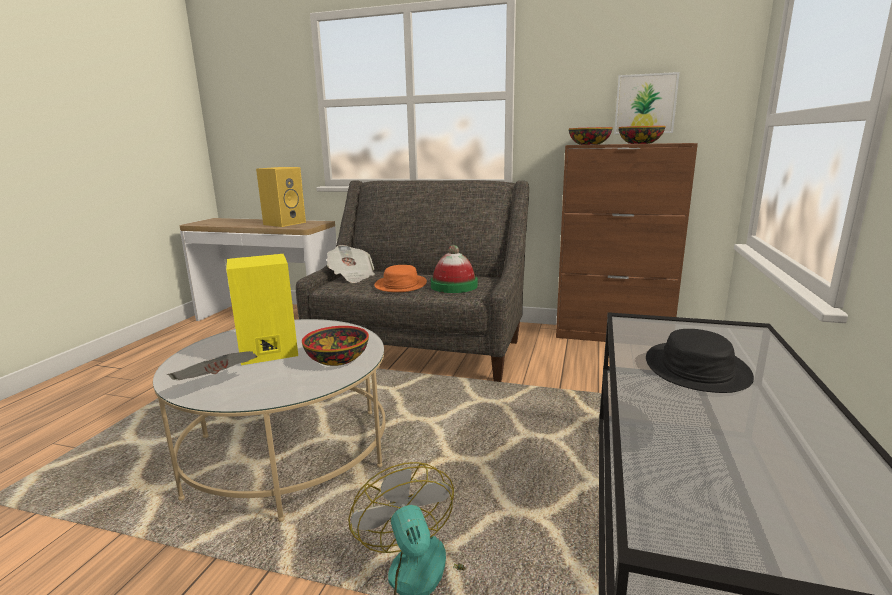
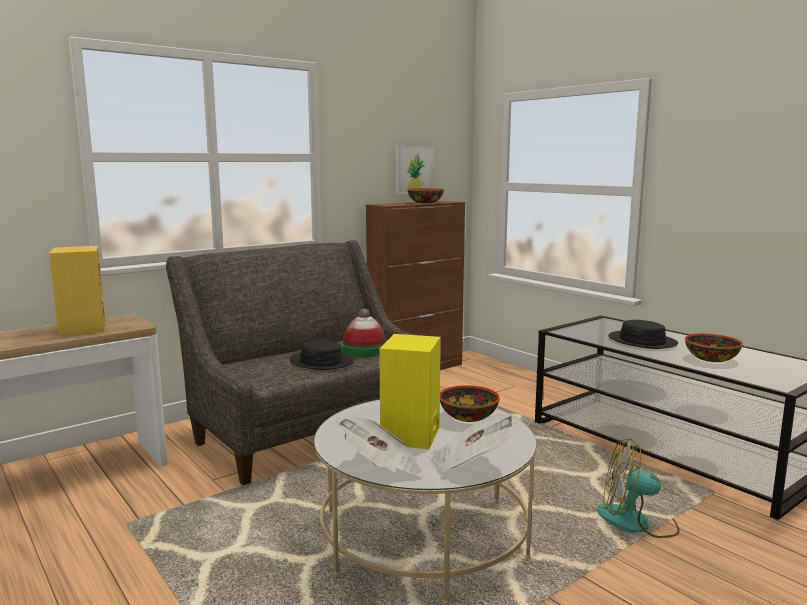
camera: 55 degrees left, 5 degrees down
newspaper [327,245,375,283] -> newspaper moved to [338,417,423,476]
orange hat [374,265,427,292] -> black hat [290,340,354,370]
bowl [569,127,613,145] -> bowl moved to [685,334,743,362]

